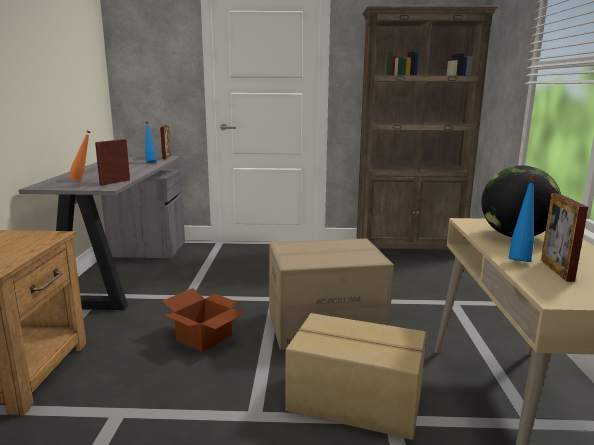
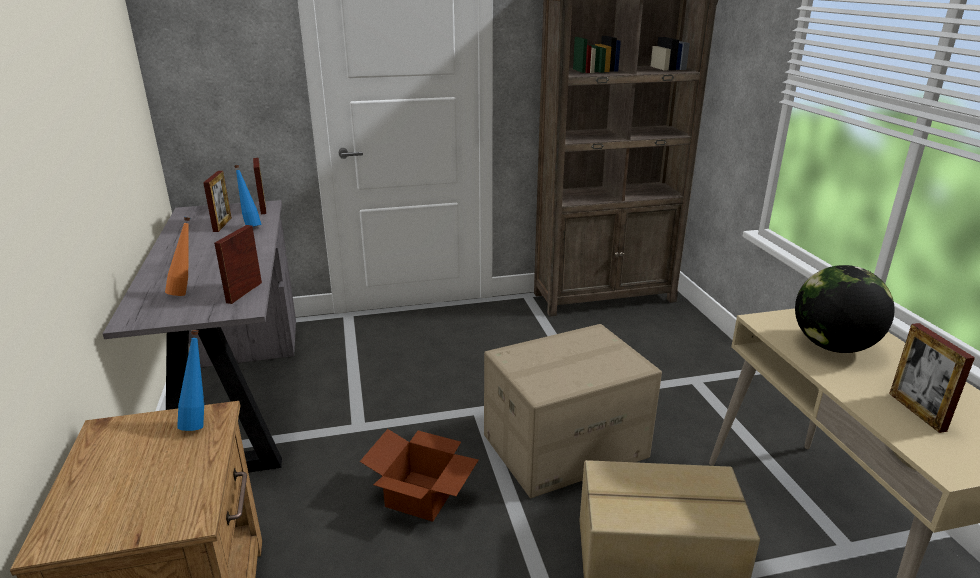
camera: 15 degrees left, 10 degrees up
blue bottle [508,176,536,262] -> blue bottle moved to [177,330,204,431]
none -> picture frame [203,171,232,232]

